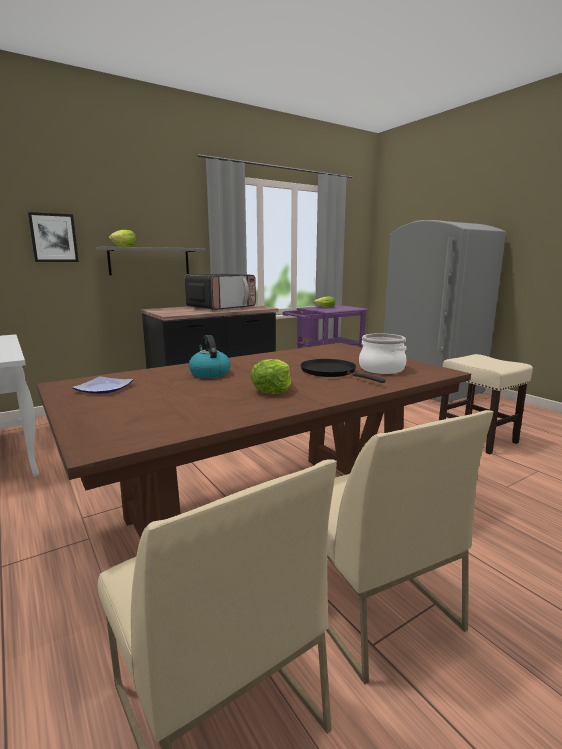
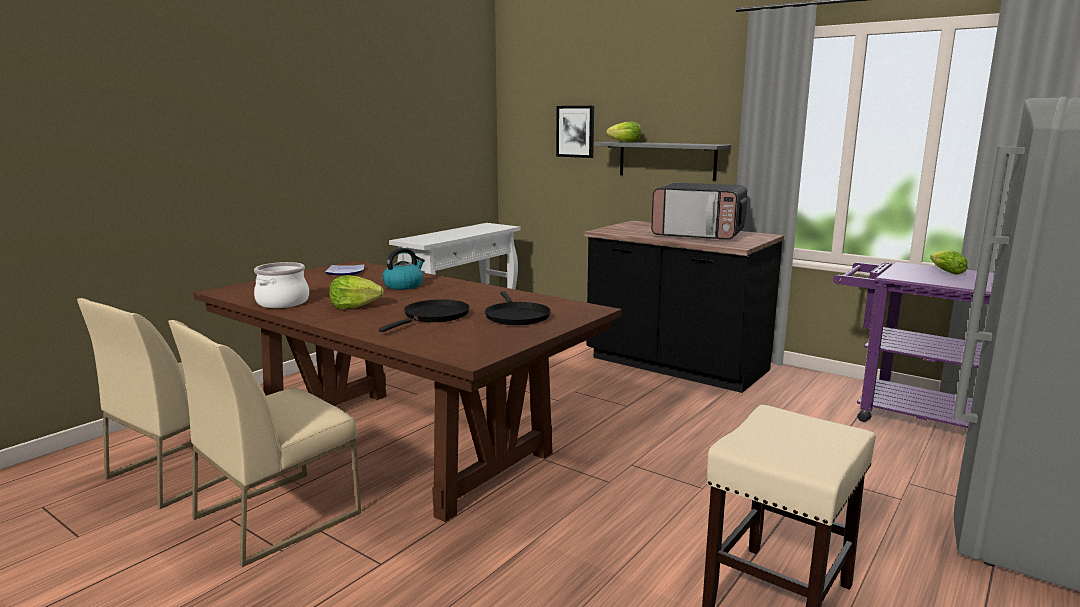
camera: 70 degrees right, 0 degrees up
cooking pot [359,333,407,374] -> cooking pot moved to [254,262,309,308]
none -> black frying pan [485,292,551,325]

